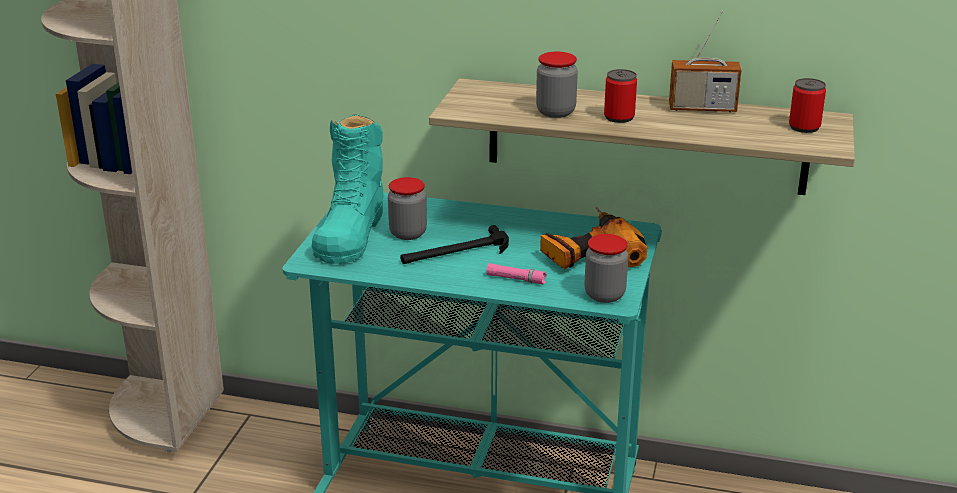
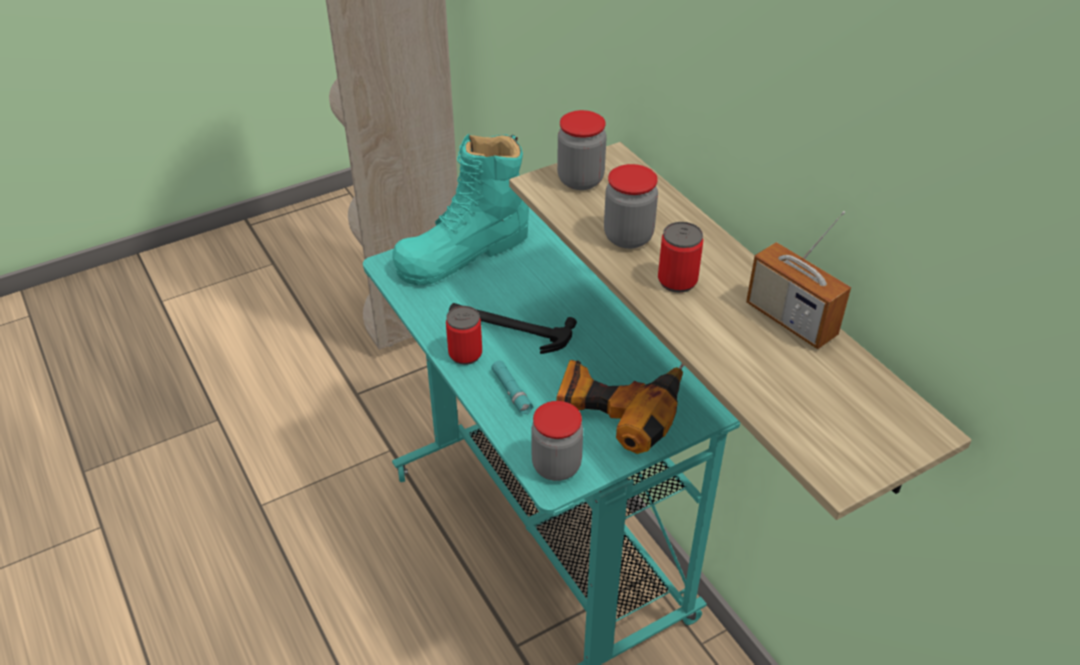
camera: 45 degrees right, 15 degrees up
jar [388,177,427,240] -> jar moved to [557,110,607,190]
pink flashlight [486,263,547,284] -> turquoise flashlight [491,360,534,415]
can [789,78,826,133] -> can moved to [446,306,482,365]

